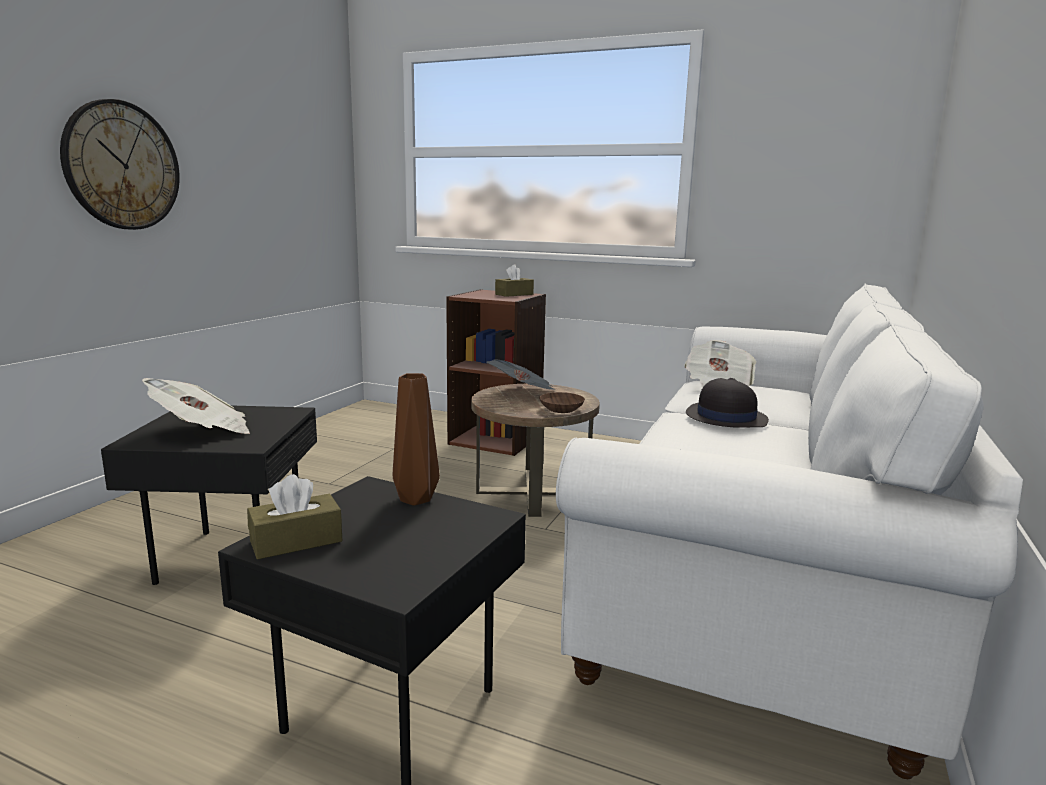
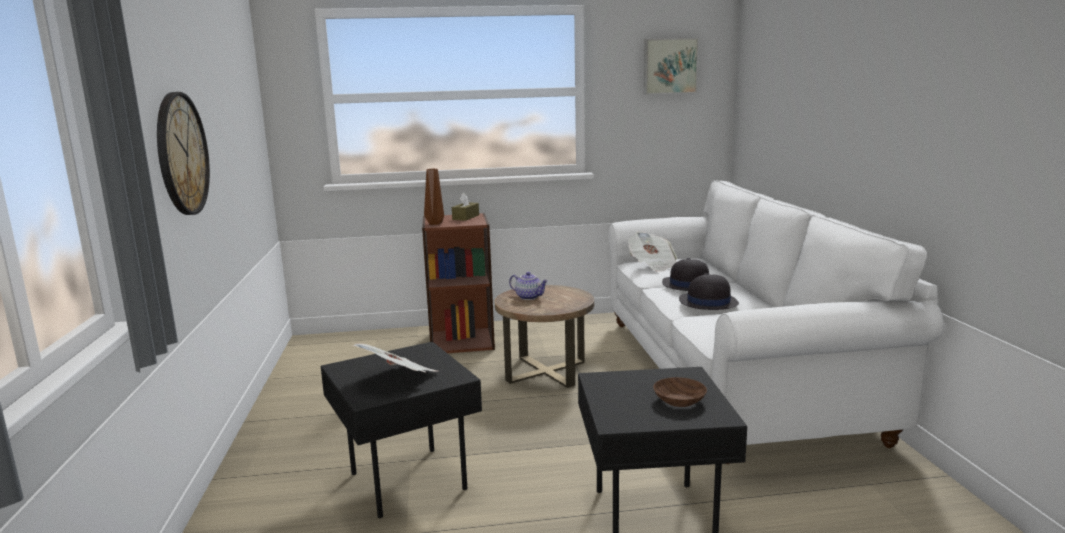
camera: 30 degrees left, 0 degrees up
brown tissue box [247,474,342,559] -> none
brown vase [393,373,440,506] -> brown vase moved to [424,169,444,225]
newspaper [486,360,554,390] -> teapot [509,272,548,300]
brown bowl [539,392,585,413] -> brown bowl moved to [653,377,707,407]
none -> picture [644,38,699,95]
none -> black hat [679,273,739,310]

